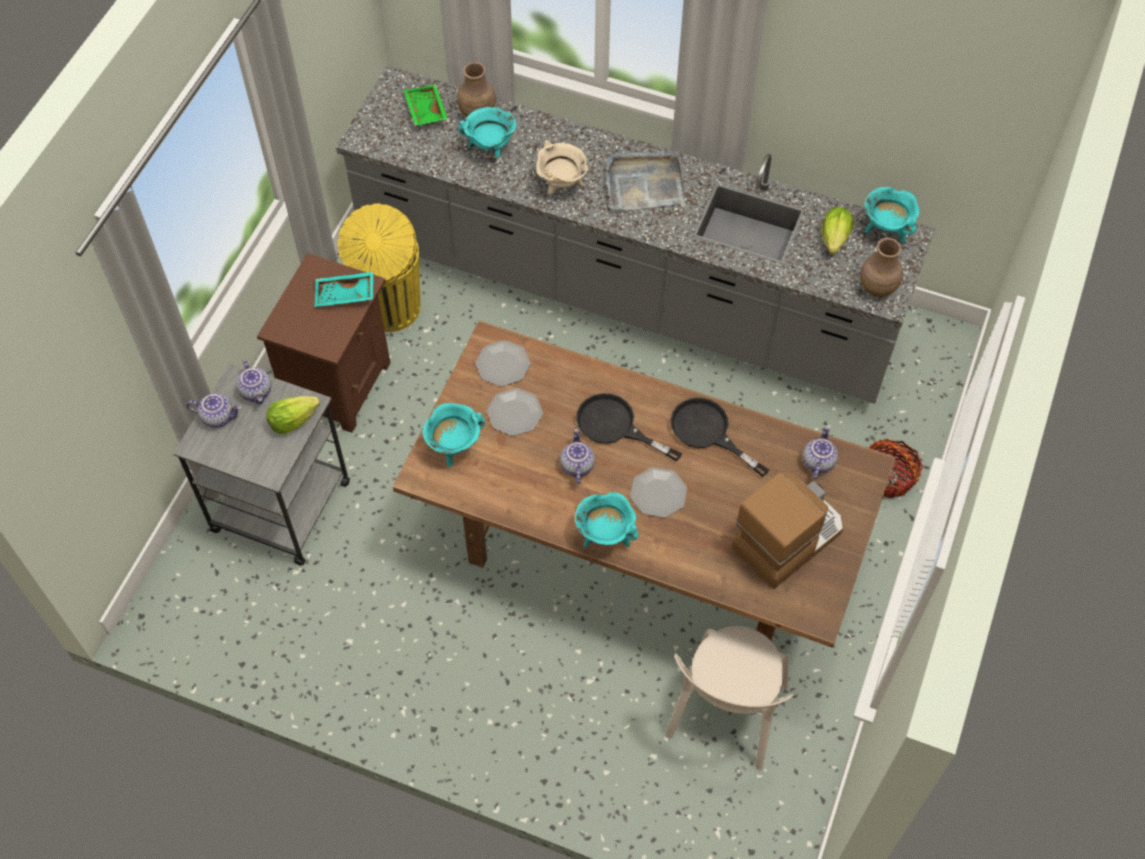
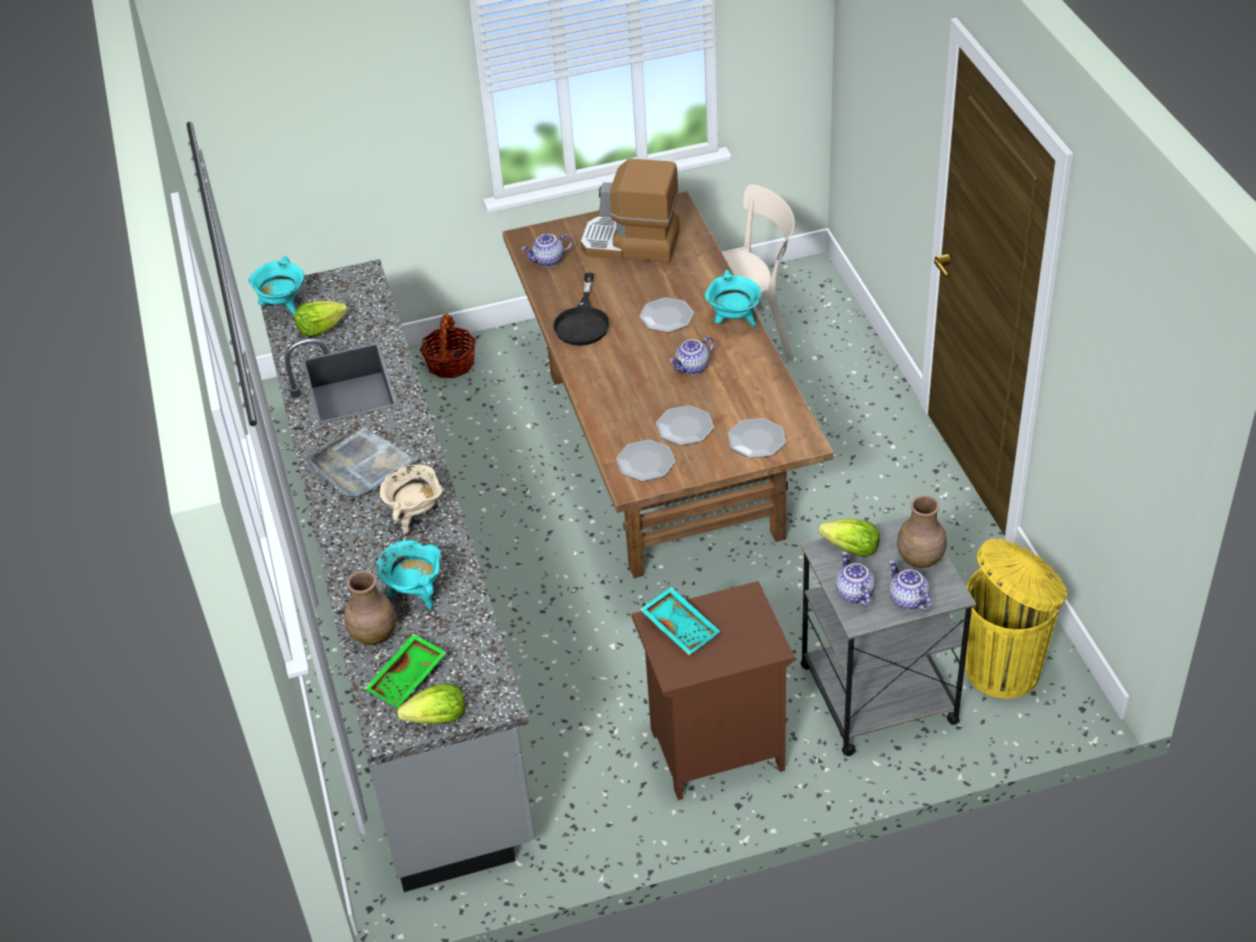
camera: 125 degrees left, 15 degrees down
teapot [237,360,271,404] -> teapot turned 45 degrees counterclockwise [836,552,875,607]
yellow trash can [338,204,421,332] -> yellow trash can moved to [965,539,1067,699]
turquoise cooking pot [423,403,485,467] -> plate [728,418,786,458]
black frying pan [576,393,682,461] -> none
brown vase [860,238,903,297] -> brown vase moved to [897,495,947,568]
none -> lettuce [397,683,465,724]

